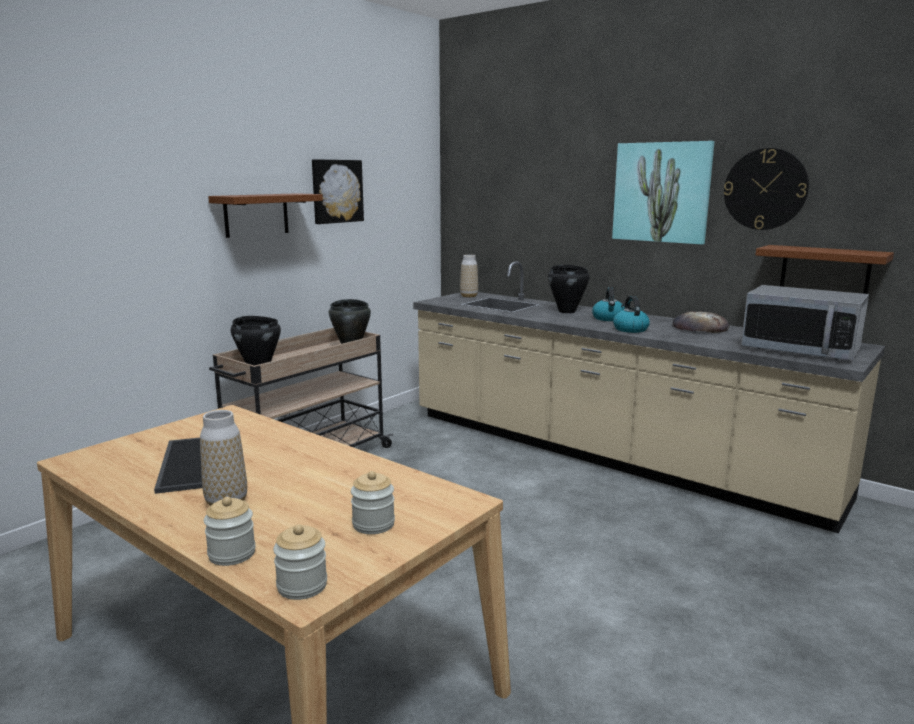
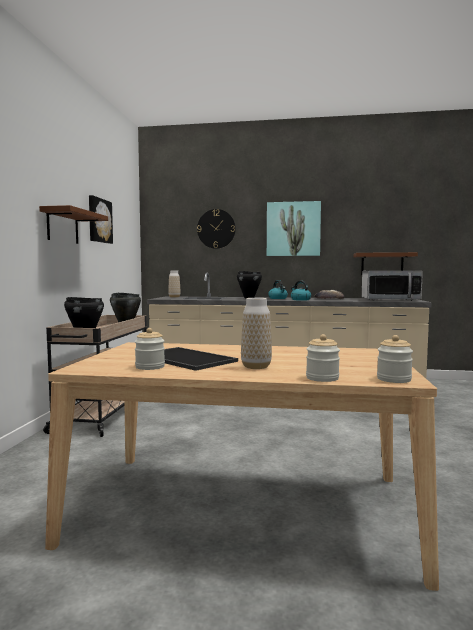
camera: 30 degrees left, 10 degrees down
jar [351,471,395,534] -> jar moved to [135,328,165,370]
wall clock [724,148,809,230] -> wall clock moved to [197,209,236,249]

